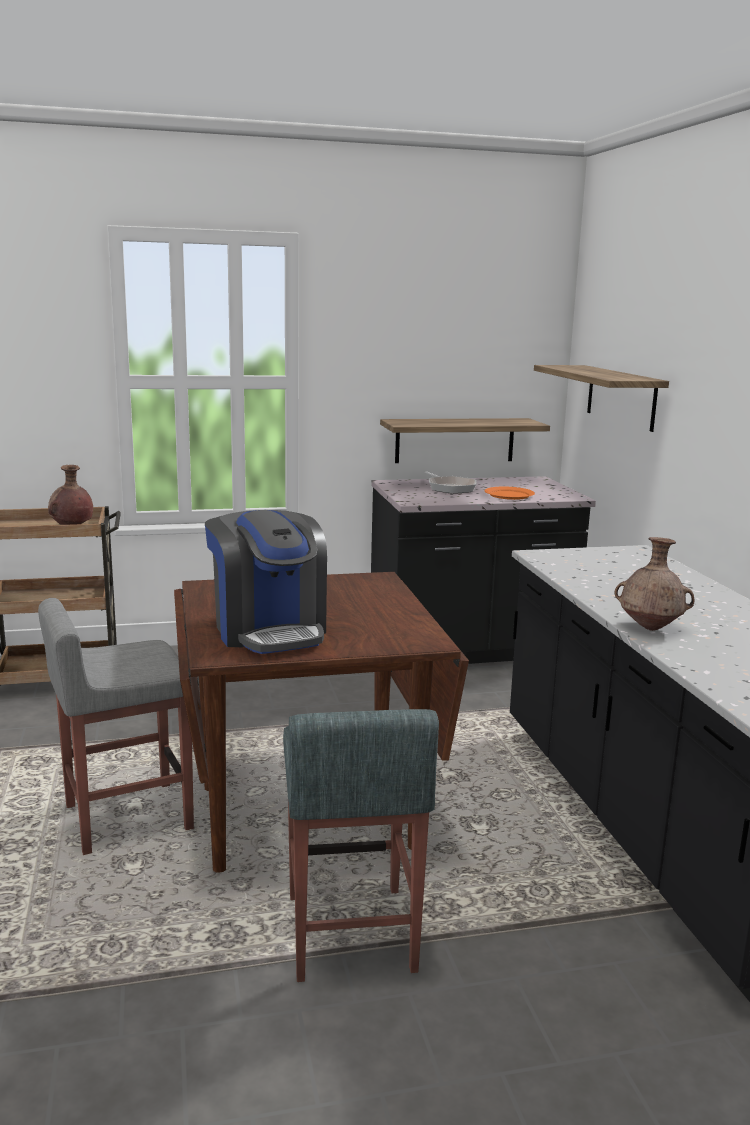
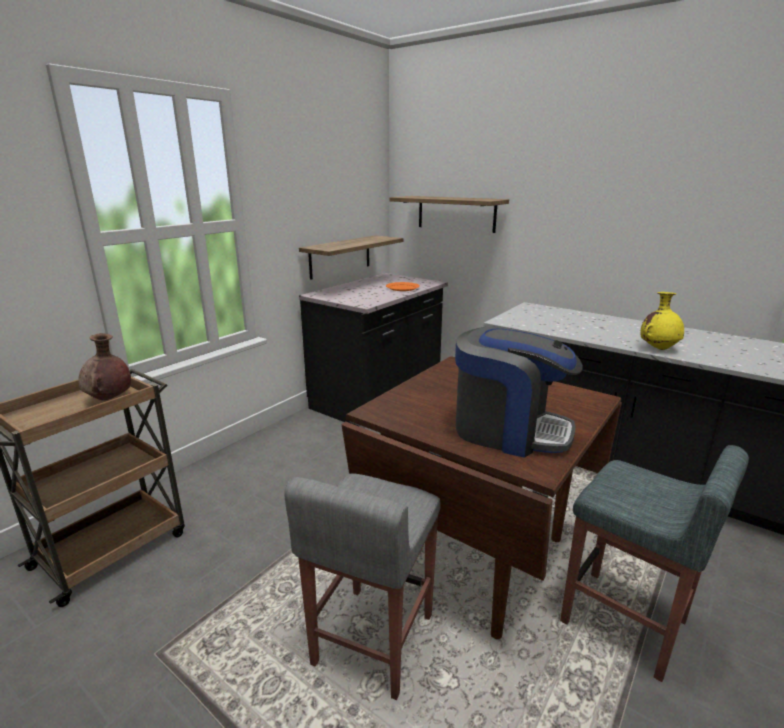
camera: 40 degrees left, 5 degrees up
frying pan [425,472,477,494] -> none
brown vase [614,537,695,631] -> yellow vase [640,292,684,350]

